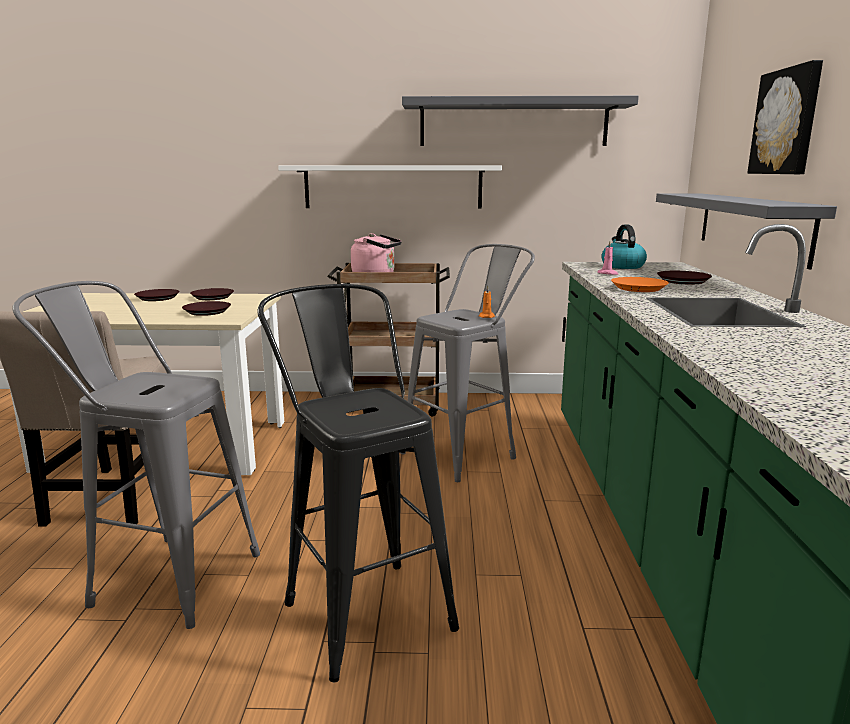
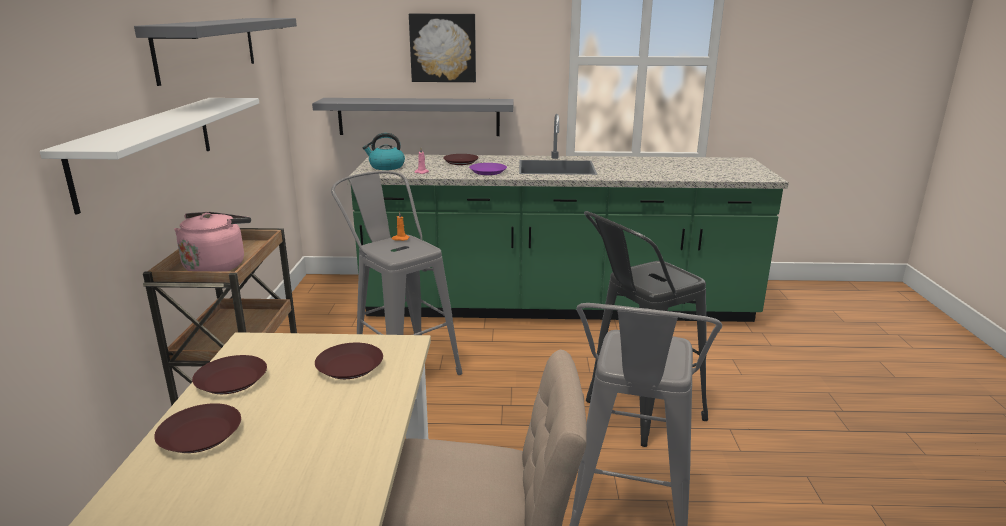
camera: 90 degrees left, 5 degrees up
orange plate [611,277,669,292] -> purple plate [469,163,507,175]

